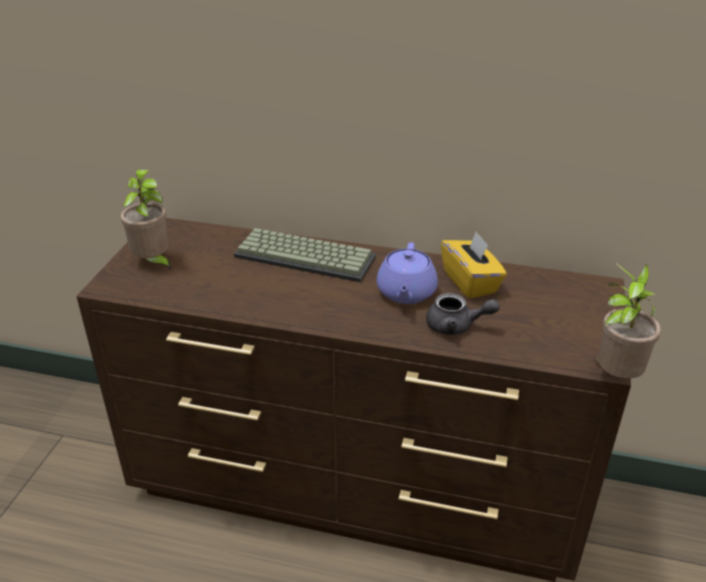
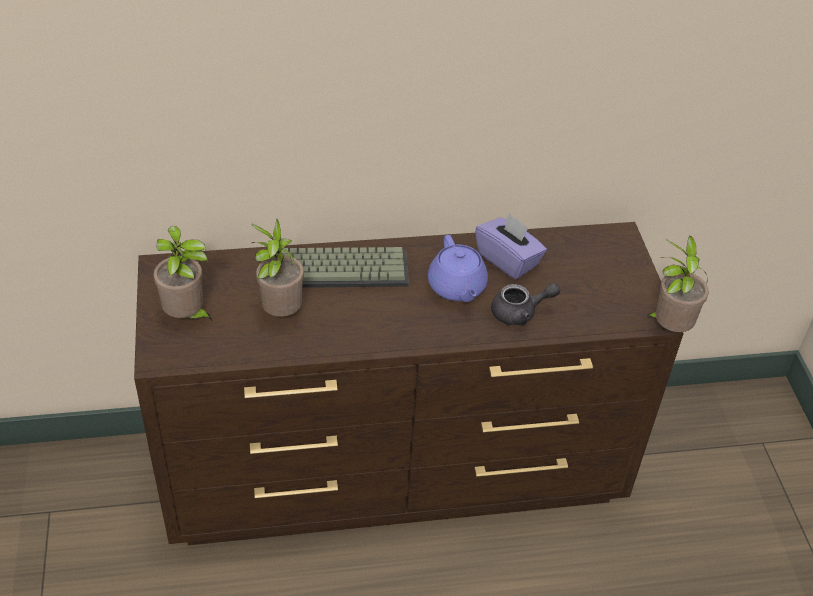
camera: 25 degrees left, 10 degrees up
yellow tissue box [441,231,507,299] -> purple tissue box [475,213,547,279]
none -> potted plant [251,218,304,317]

